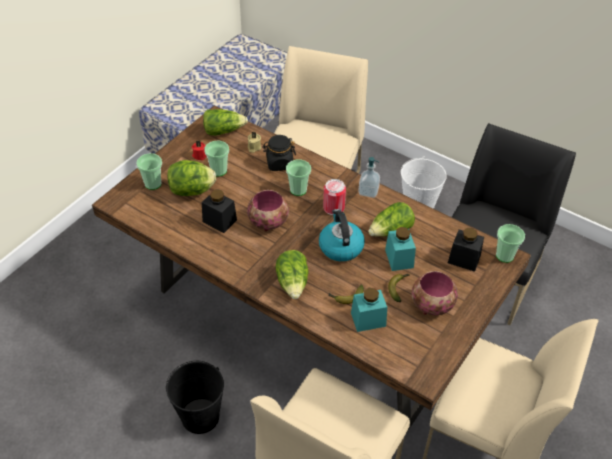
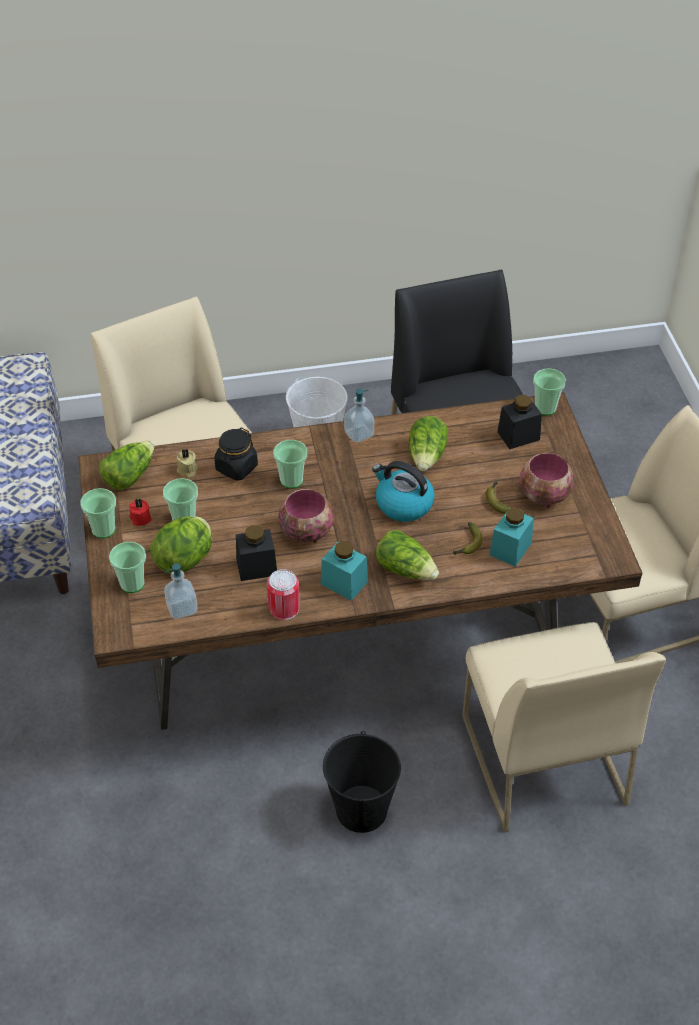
camera: 45 degrees left, 0 degrees up
can [323,179,346,215] -> can moved to [267,569,300,620]
turquoise jar [385,227,416,271] -> turquoise jar moved to [321,541,368,601]
none -> cup [81,488,116,538]
none -> soap dispenser [164,563,198,619]

